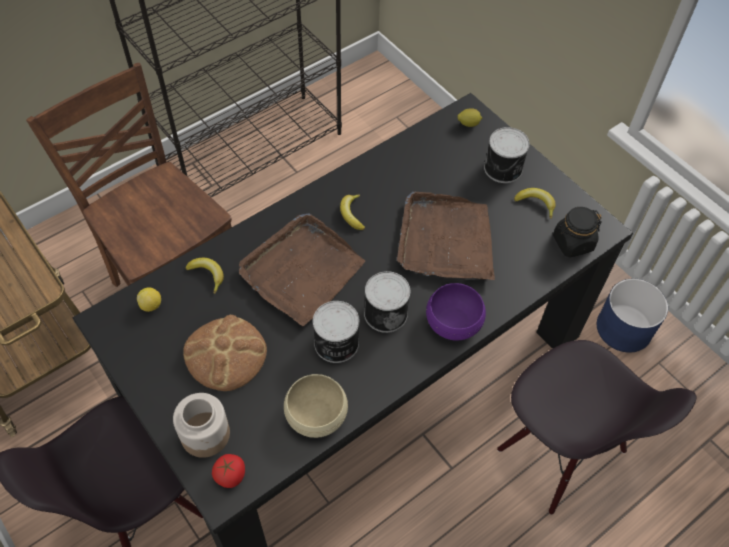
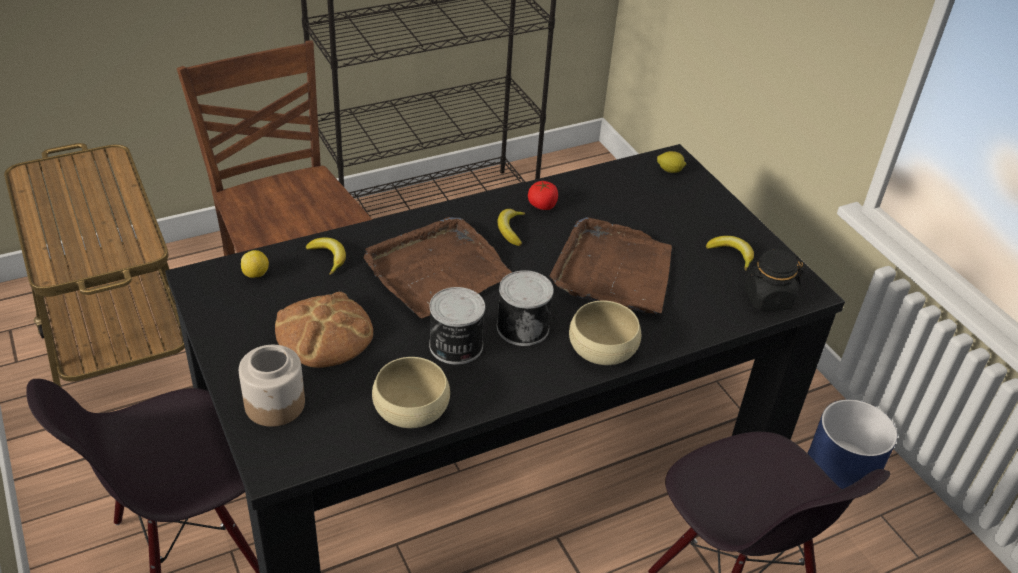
camera: 10 degrees right, 15 degrees down
tomato [212,454,245,488] -> tomato moved to [528,180,558,210]
purple bowl [426,283,486,341] -> beige bowl [569,300,641,365]
can [484,127,530,183] -> none

